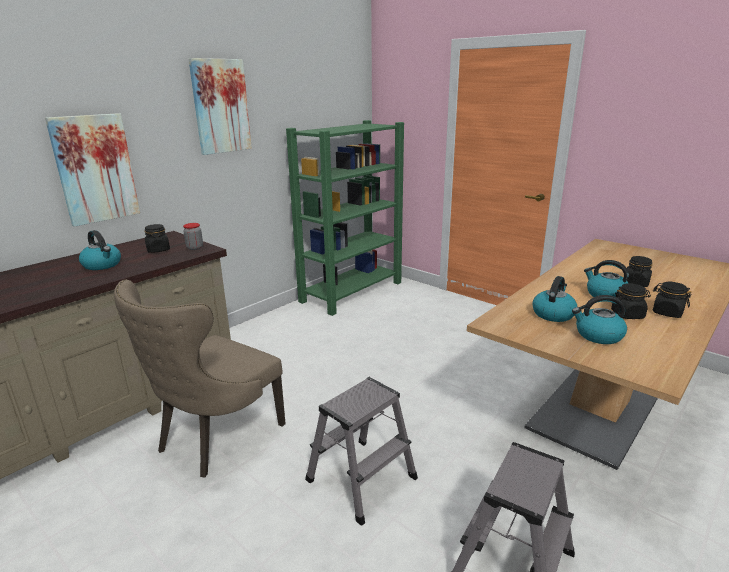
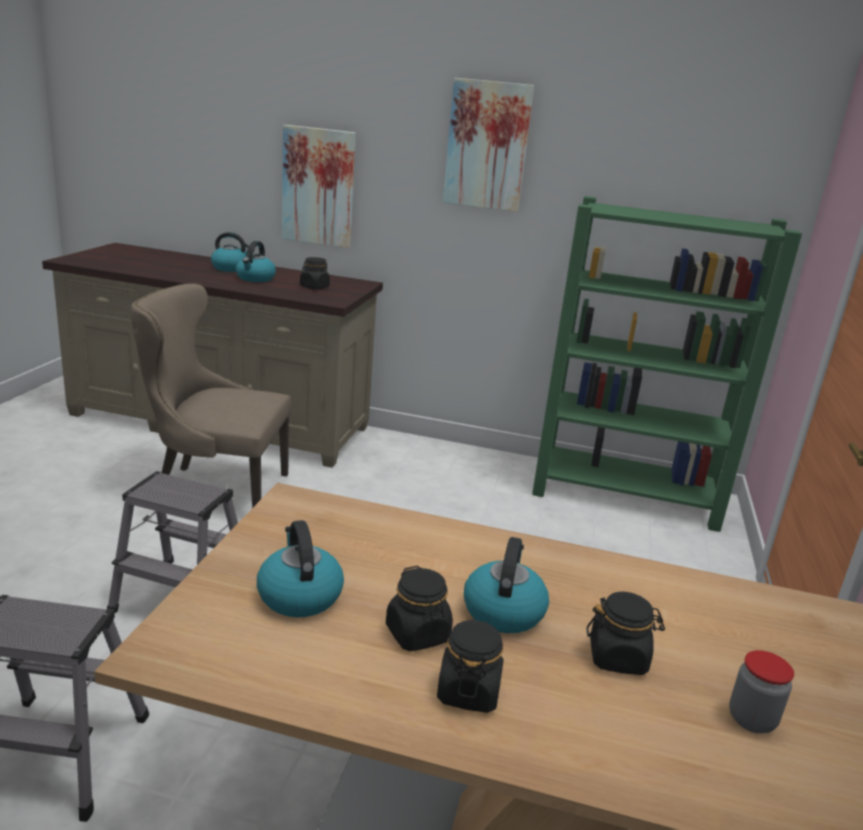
camera: 60 degrees right, 0 degrees up
jar [183,223,203,250] -> jar moved to [729,650,794,733]
kettle [532,276,578,322] -> kettle moved to [211,232,254,272]

